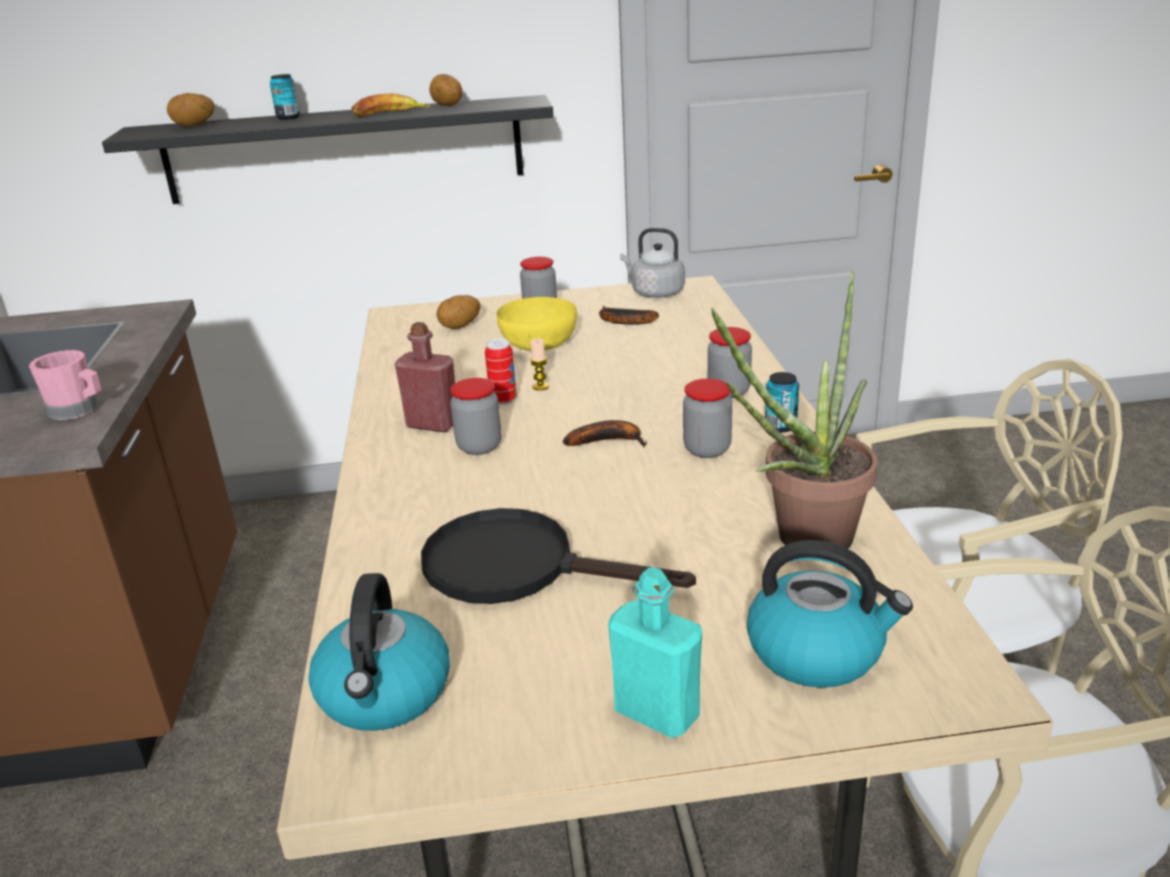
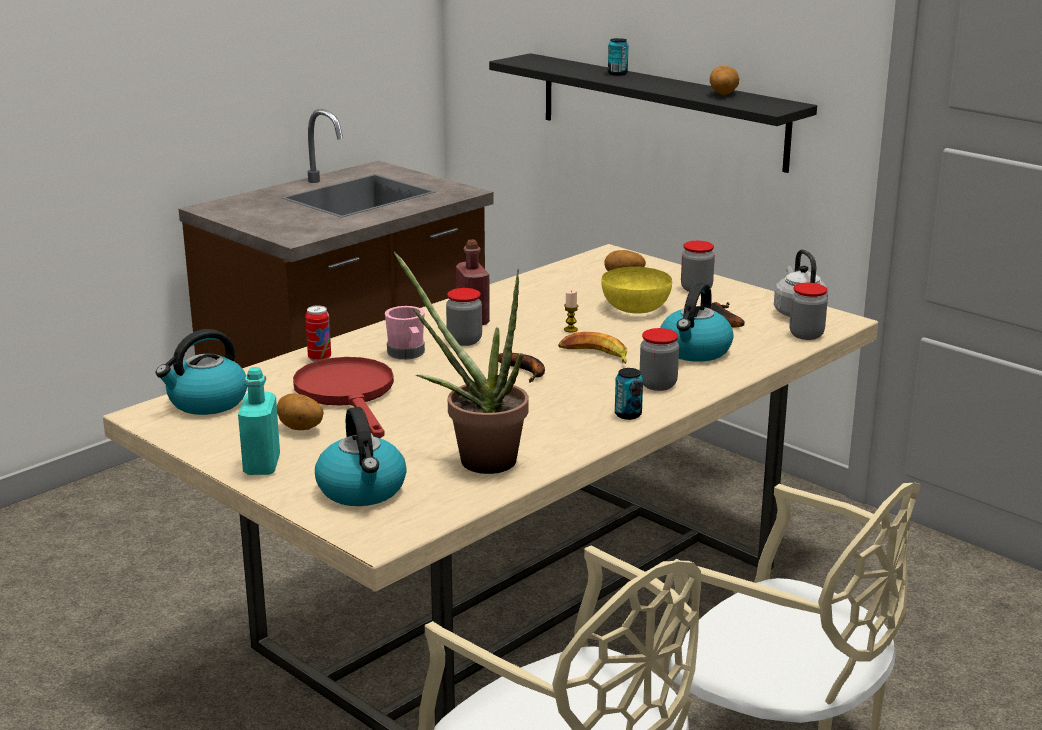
camera: 50 degrees right, 5 degrees down
pink mug [29,350,102,420] -> pink mug moved to [385,306,425,360]
potato [167,93,215,126] -> potato moved to [277,393,324,430]
banana [351,94,431,117] -> banana moved to [558,332,627,364]
black frying pan [421,508,696,604] -> red frying pan [293,357,394,438]
can [485,339,517,405] -> can moved to [305,305,331,362]
jar [683,378,732,458] -> jar moved to [789,283,828,340]
none -> kettle [660,283,734,362]

